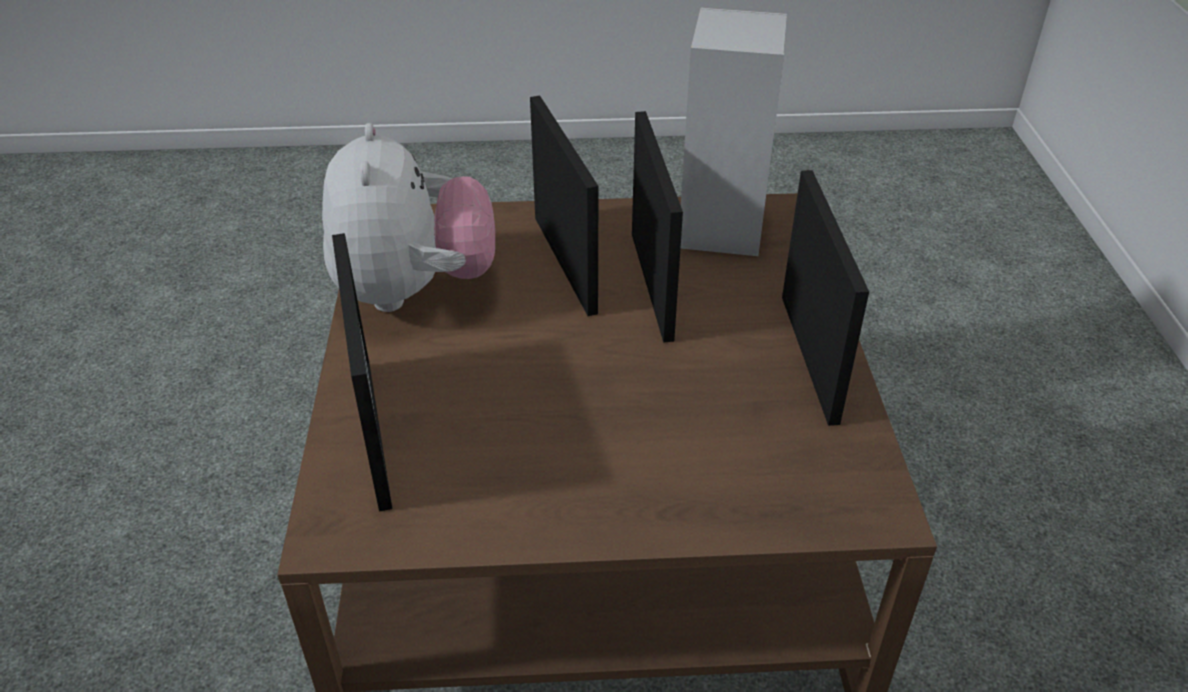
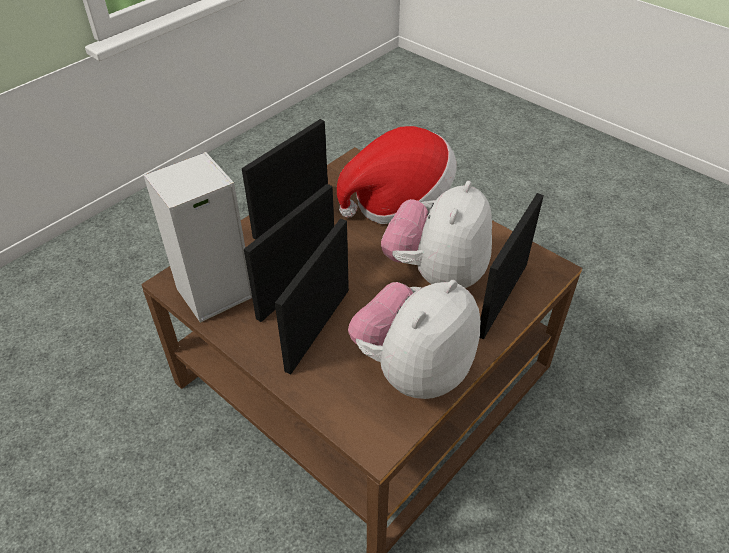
camera: 135 degrees left, 5 degrees up
none -> hat [337,126,457,224]
none -> plush toy [381,181,492,288]

